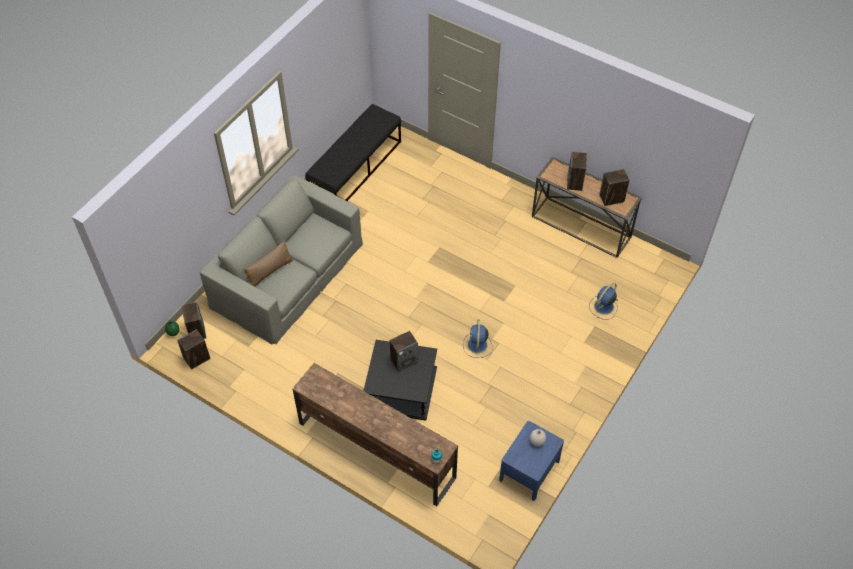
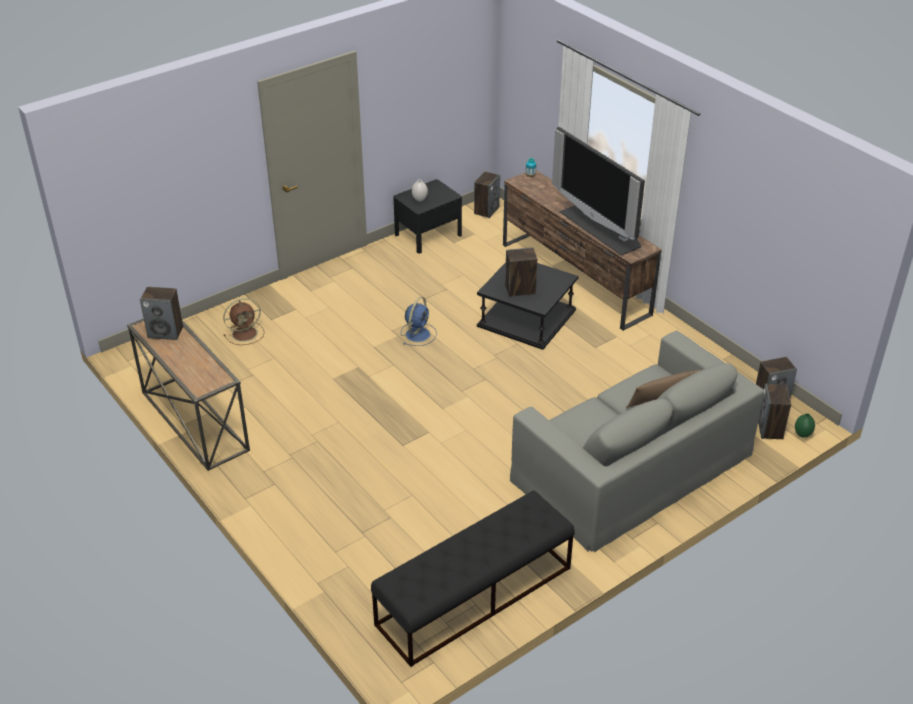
camera: 160 degrees left, 15 degrees down
blue nightstand [499,421,564,501] -> black nightstand [393,179,462,254]
speaker [567,152,587,191] -> speaker moved to [474,172,500,218]
blue fan [589,283,618,320] -> brown fan [223,298,264,345]
none -> television [552,127,645,256]

